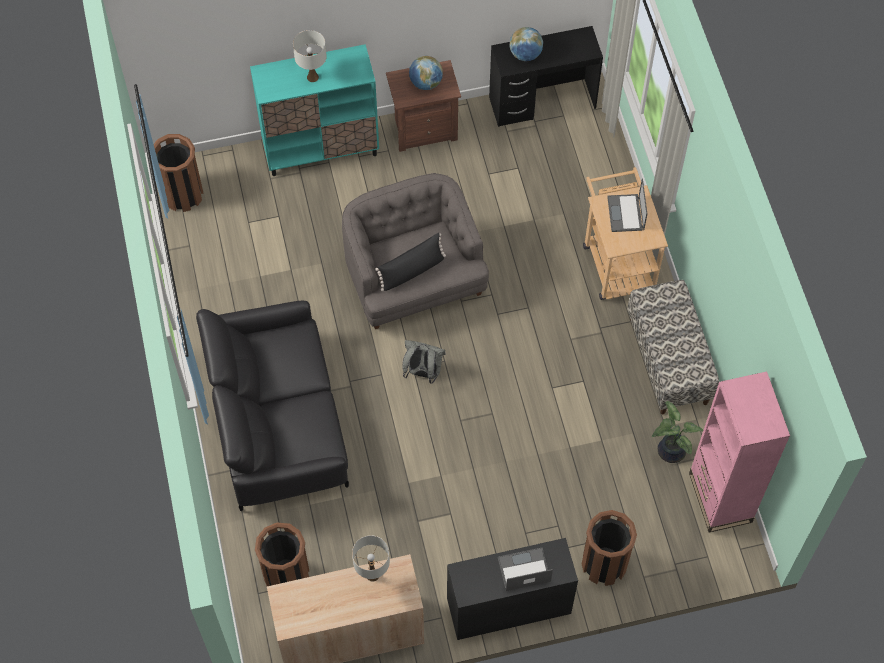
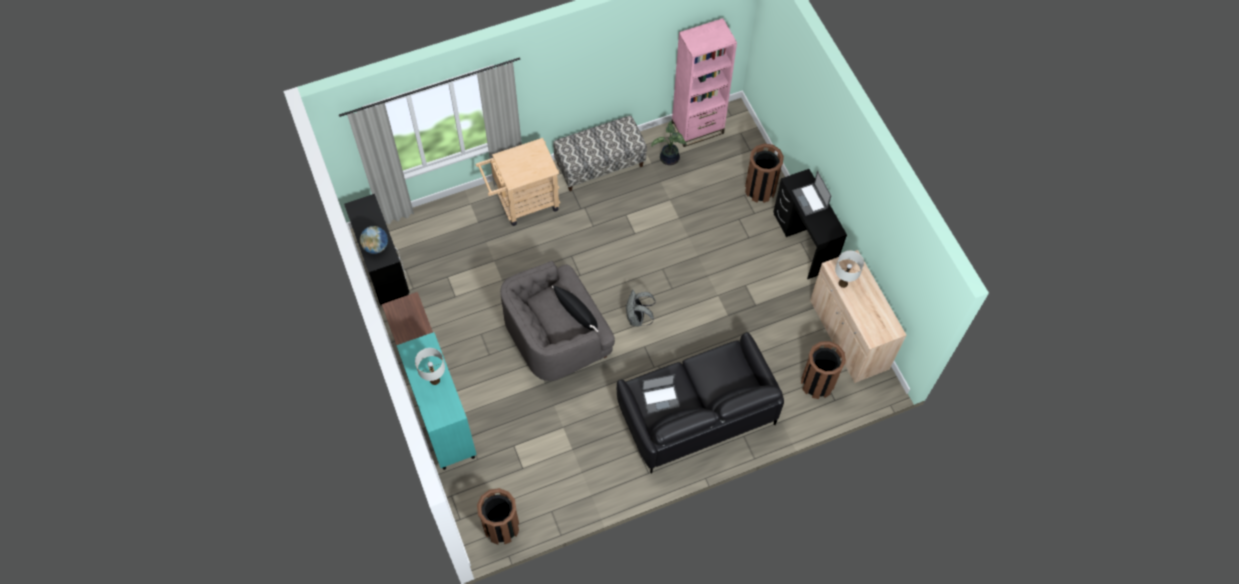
camera: 100 degrees left, 0 degrees up
globe [409,56,443,90] -> none
laptop [607,178,647,232] -> laptop moved to [642,374,680,414]

